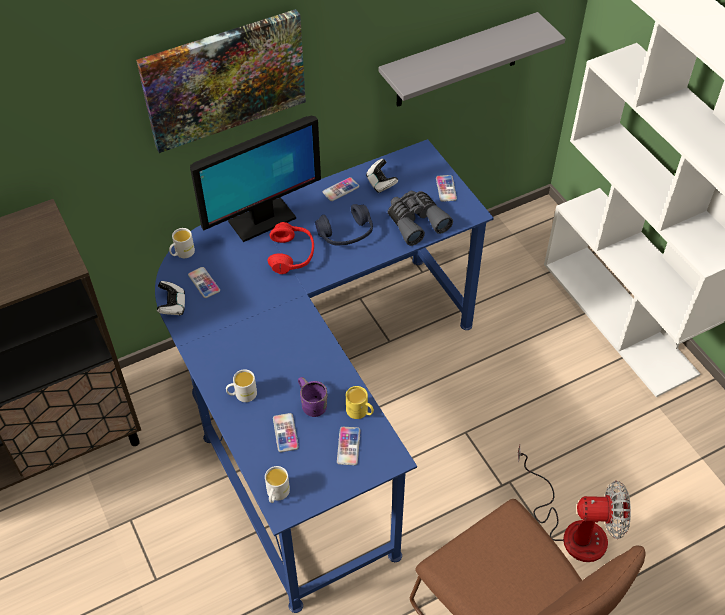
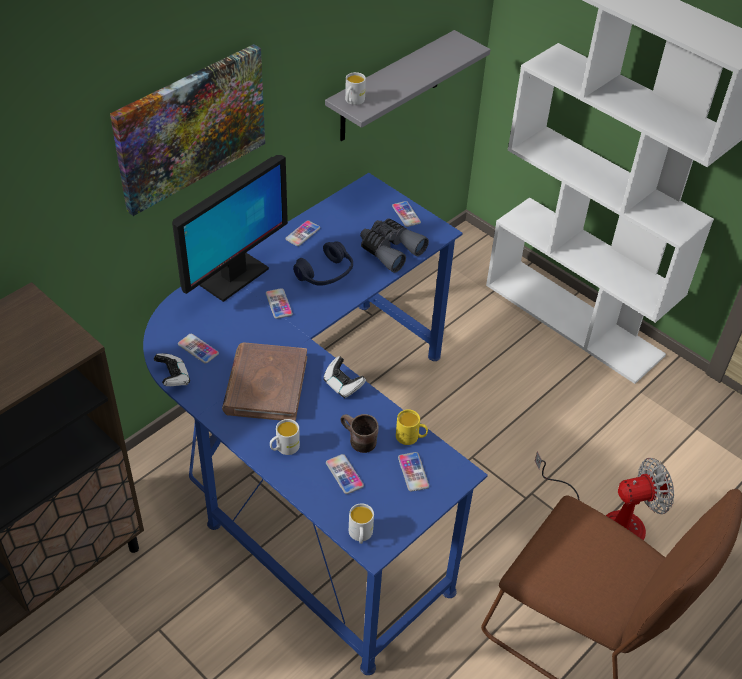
camera: 20 degrees left, 5 degrees down
white mug [169,228,195,258] -> white mug moved to [345,72,366,105]
red headphones [268,222,314,274] -> phone [266,288,293,319]
purple mug [298,377,327,417] -> brown mug [340,414,379,453]
game controller [366,159,398,193] -> game controller moved to [323,356,366,398]
none -> brown book [222,342,307,421]

